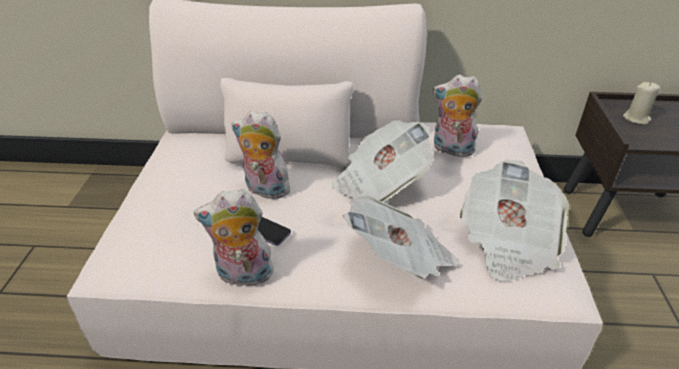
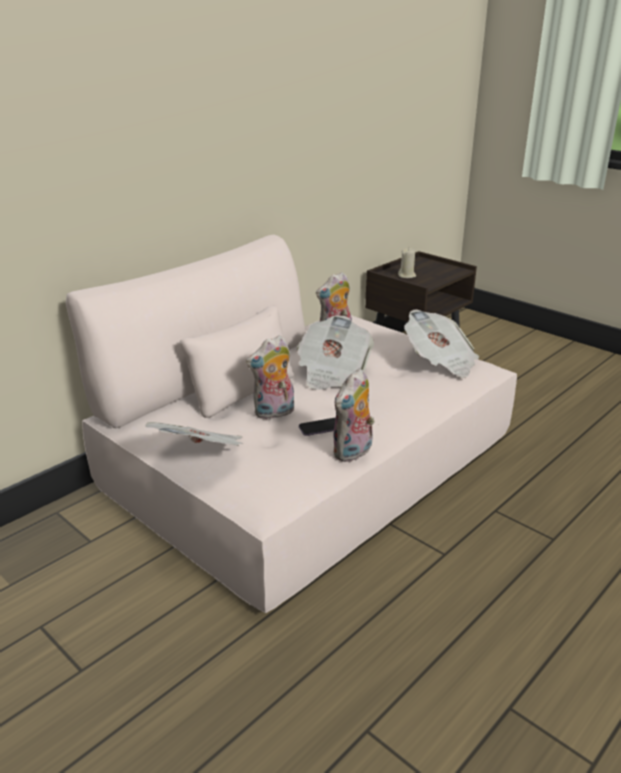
camera: 50 degrees left, 10 degrees down
newspaper [343,196,460,279] -> newspaper moved to [145,422,243,446]

